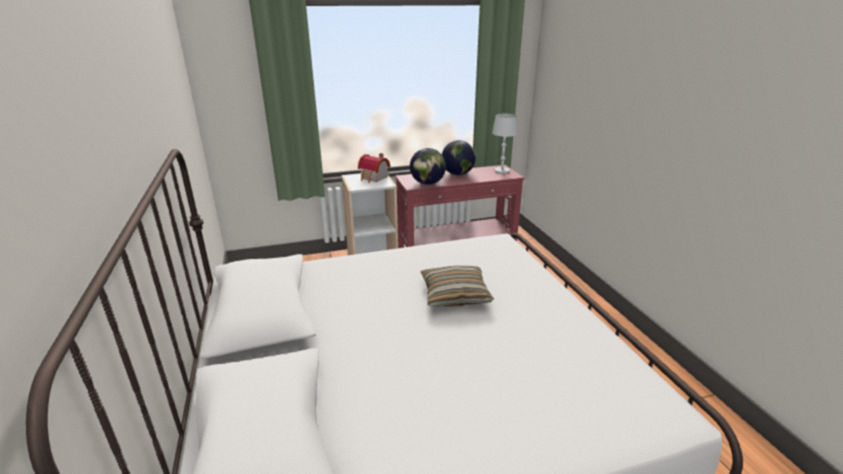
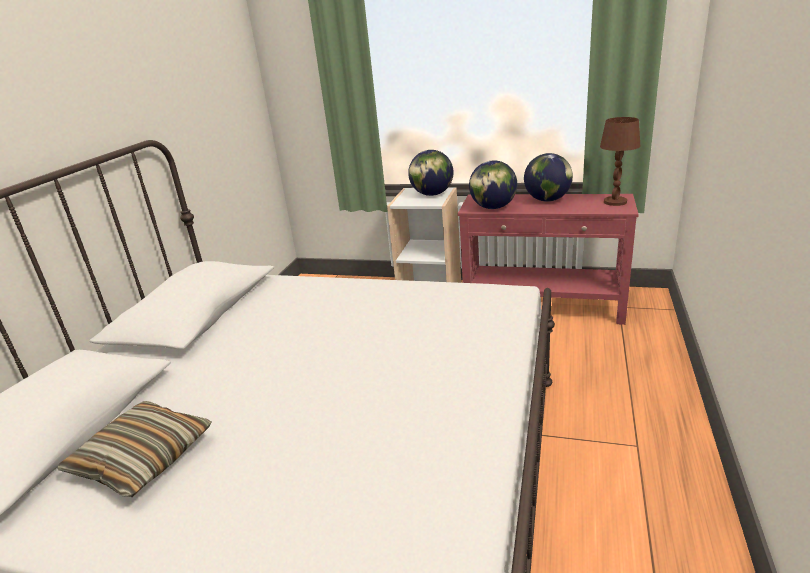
camera: 35 degrees right, 0 degrees up
toy house [358,153,391,183] -> globe [408,150,454,196]
pillow [421,266,494,307] -> pillow moved to [58,401,211,497]
white table lamp [492,114,518,174] -> brown table lamp [600,117,640,206]

